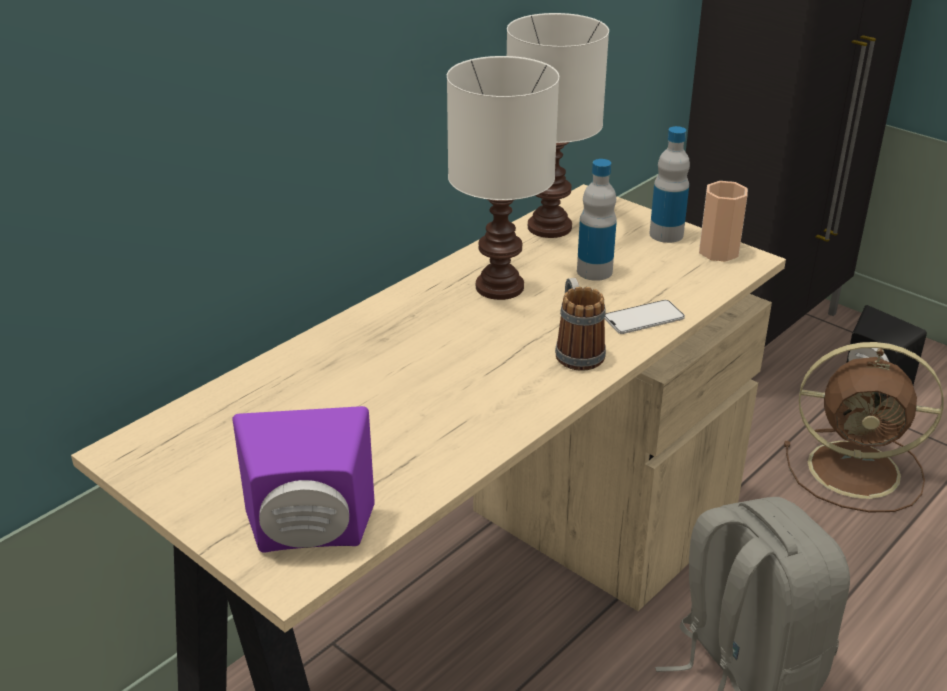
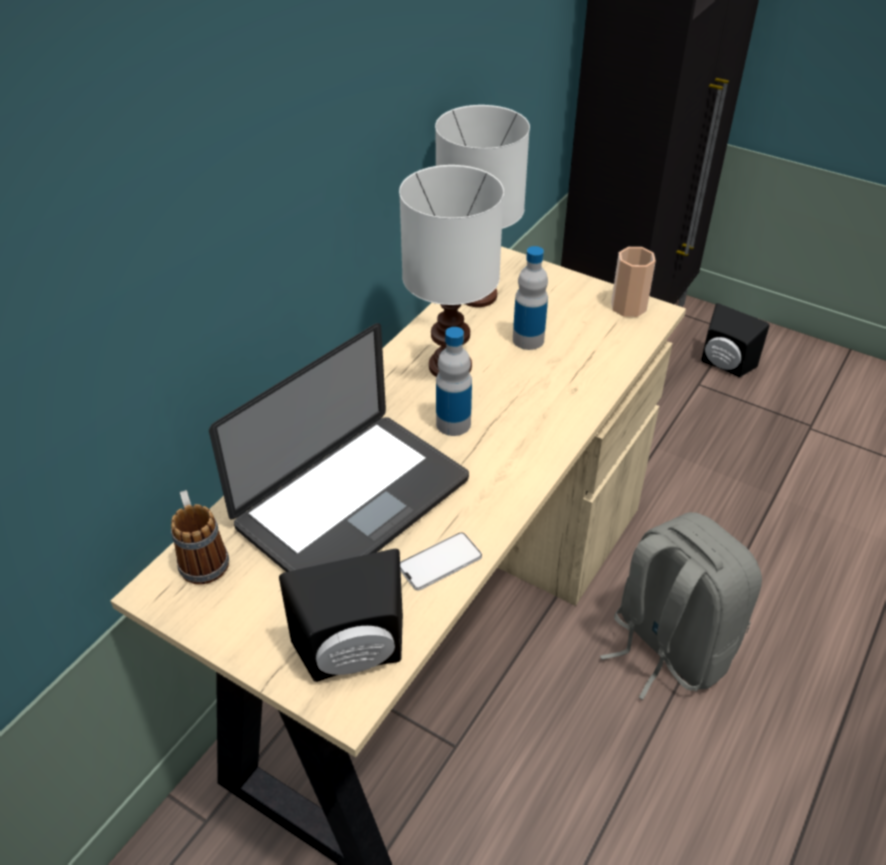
camera: 10 degrees left, 10 degrees up
purple speaker [232,406,375,553] -> black speaker [279,549,403,682]
mug [555,278,606,371] -> mug moved to [171,490,229,584]
phone [605,300,685,334] -> phone moved to [400,532,482,590]
bottle [649,126,690,243] -> bottle moved to [436,327,472,436]
brown fan [784,342,944,512] -> none
none -> laptop [209,323,469,572]

